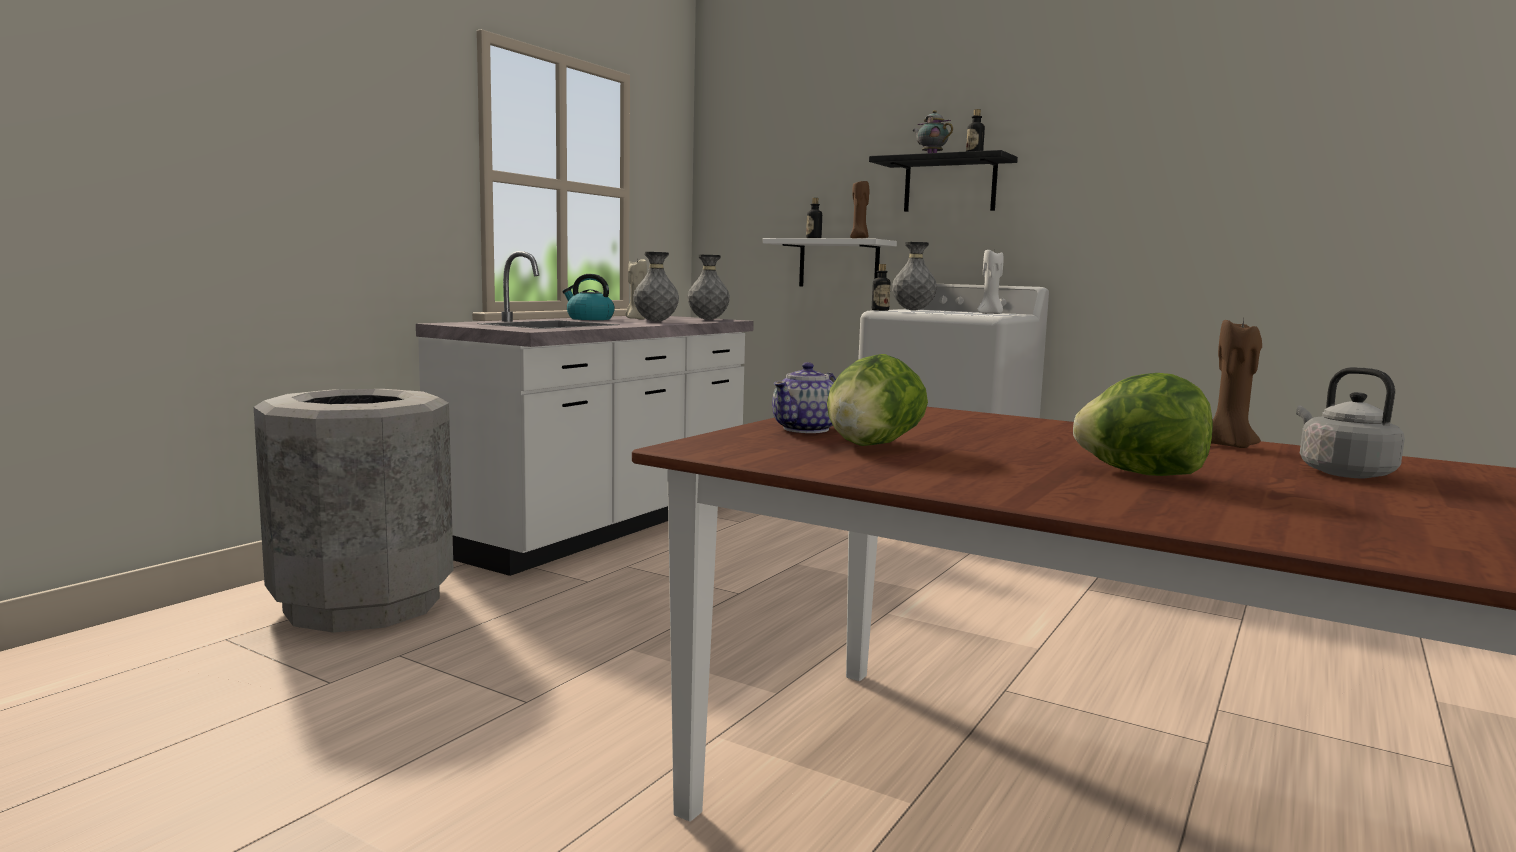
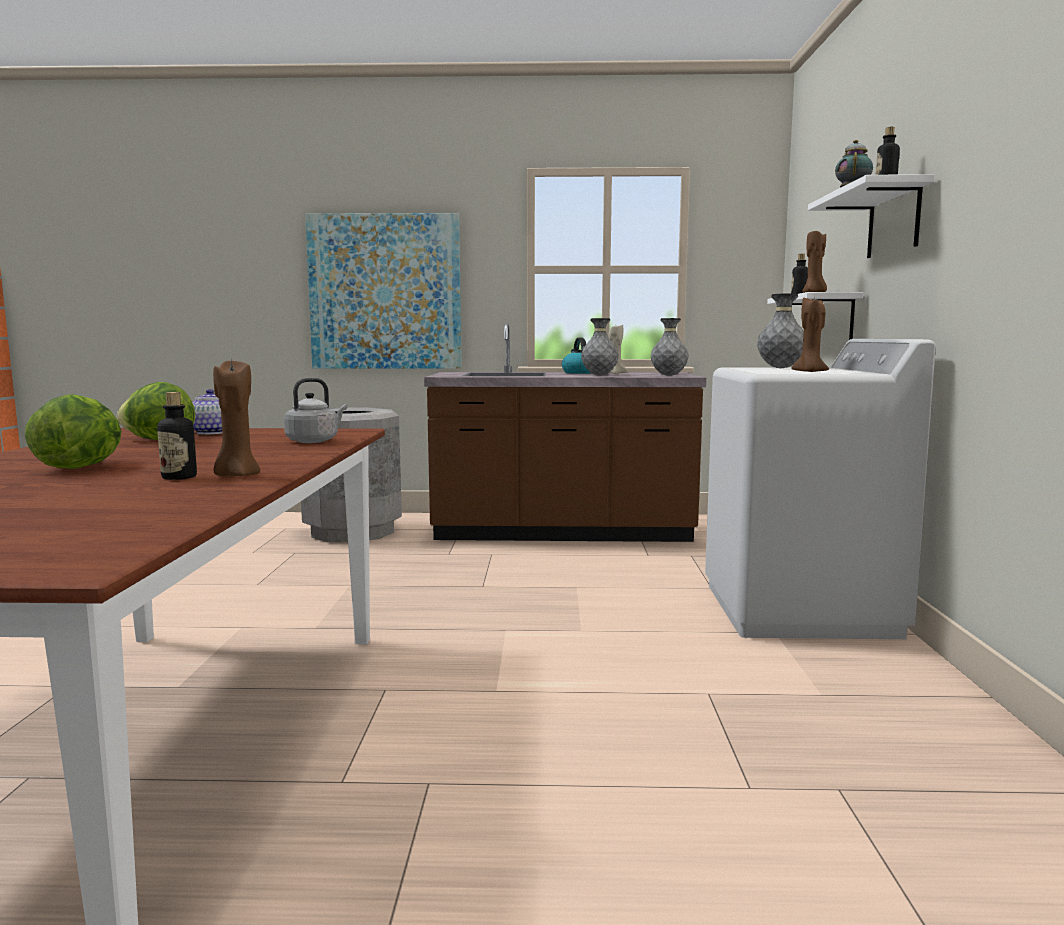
camera: 60 degrees right, 0 degrees up
white counter [416,251,754,576] -> brown counter [424,323,706,542]
black shelf [869,150,1018,212] -> white shelf [808,174,935,258]
bottle [872,264,891,311] -> bottle moved to [157,392,197,480]
white candle [978,250,1003,314] -> brown candle [791,296,829,372]
grey kettle [1296,367,1405,478] -> grey kettle moved to [284,378,347,443]
none -> picture [305,213,462,369]

